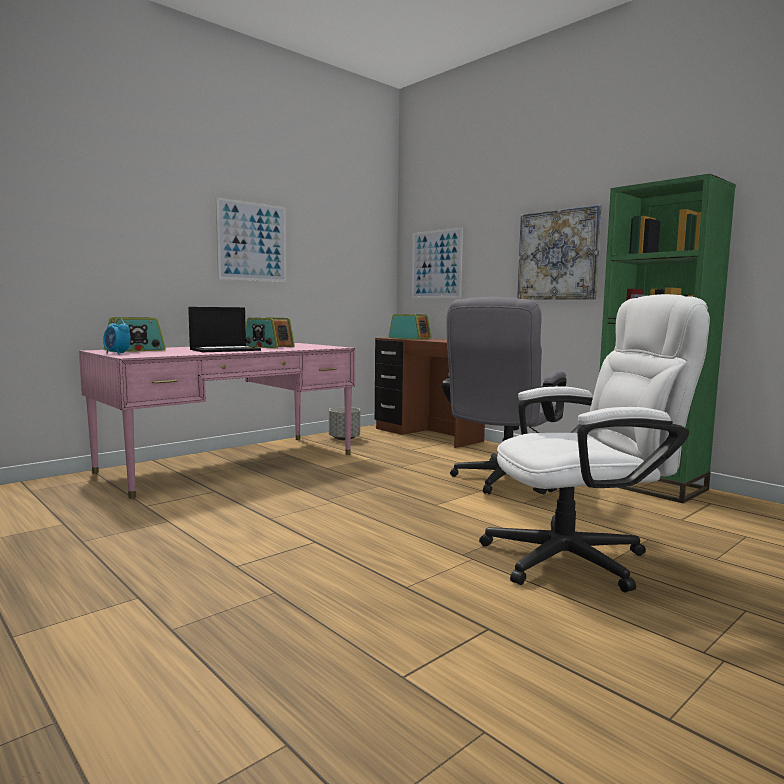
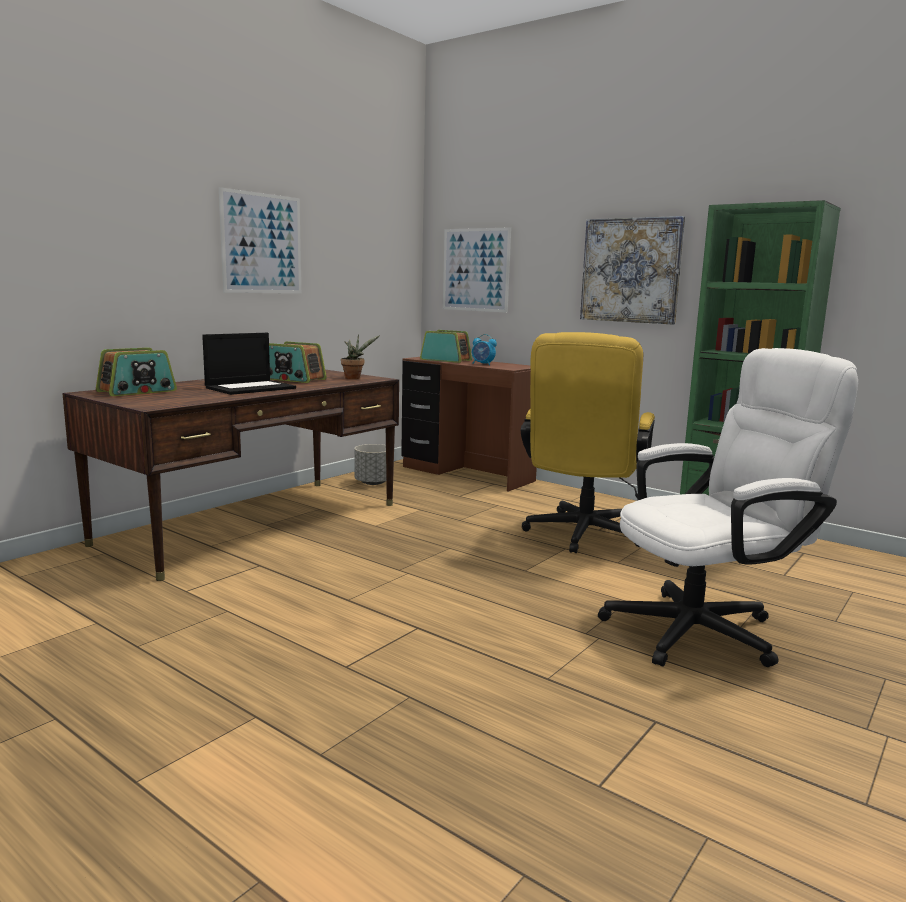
camera: 10 degrees left, 5 degrees up
pink desk [79,343,355,498] -> brown desk [62,370,399,581]
alarm clock [103,318,130,355] -> alarm clock moved to [472,334,497,365]
grey office chair [442,297,567,494] -> yellow office chair [521,332,655,553]
none -> potted plant [341,334,380,379]

